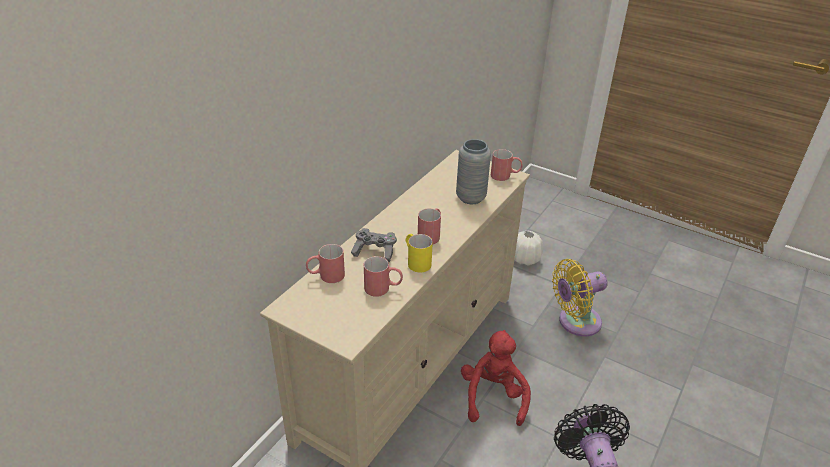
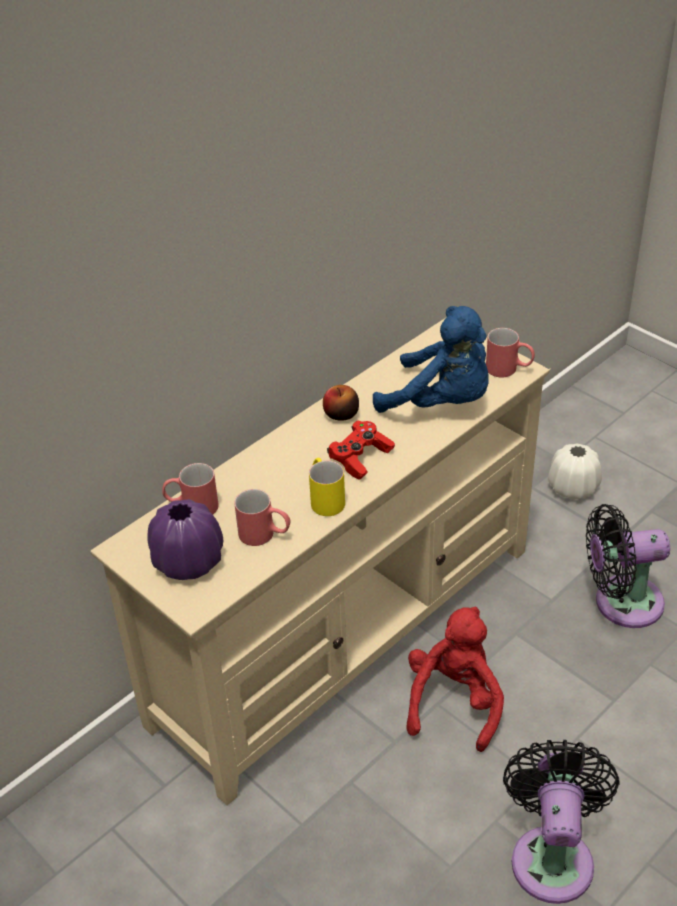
camera: 15 degrees right, 5 degrees up
grey game controller [351,228,397,262] -> none
red mug [418,208,441,244] -> red game controller [327,421,395,480]
grey vase [456,139,491,204] -> blue plush toy [373,306,489,413]
yellow fan [552,259,608,336] -> black fan [586,504,670,628]
none -> purple vase [147,499,223,580]
none -> apple [323,385,359,421]

